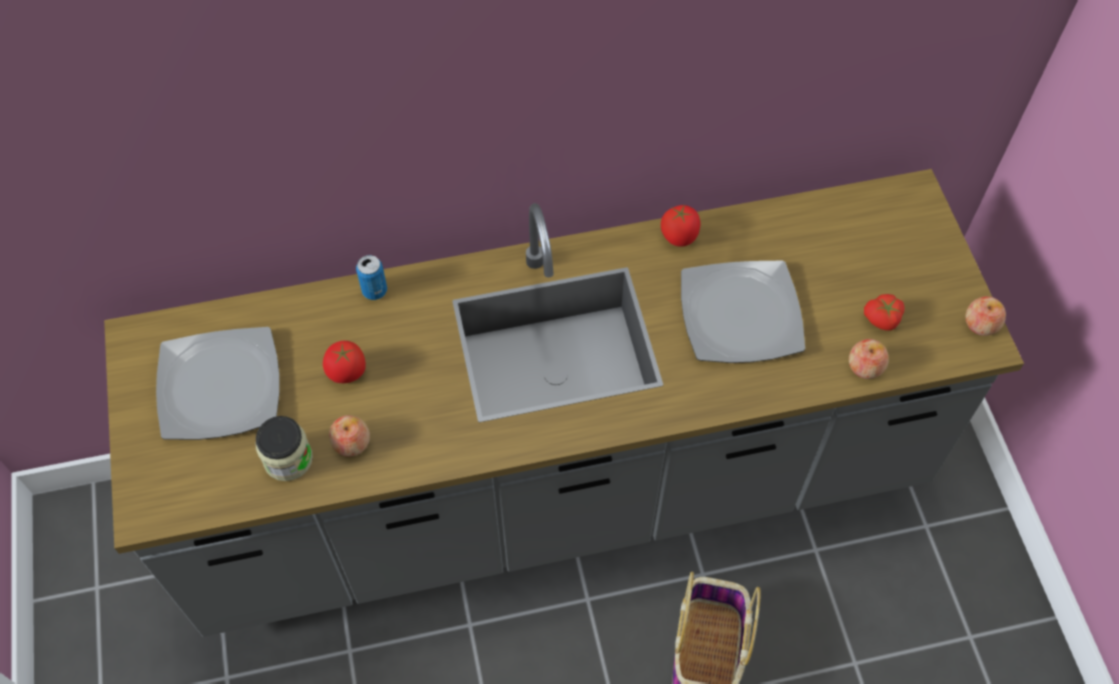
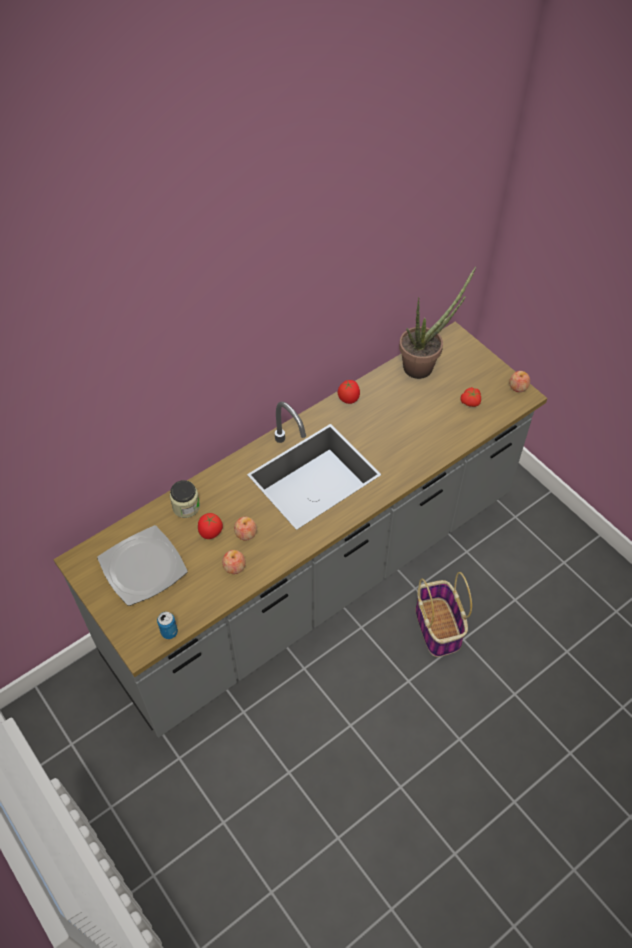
camera: 25 degrees left, 5 degrees down
jar [255,416,313,481] -> jar moved to [170,480,200,518]
can [356,255,387,300] -> can moved to [157,612,178,639]
plate [681,261,805,363] -> none
apple [849,339,889,379] -> apple moved to [234,517,257,540]
none -> potted plant [399,266,476,379]

